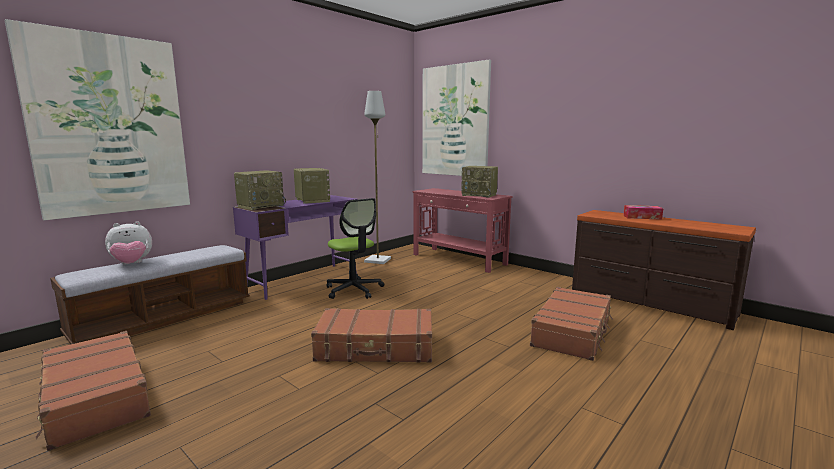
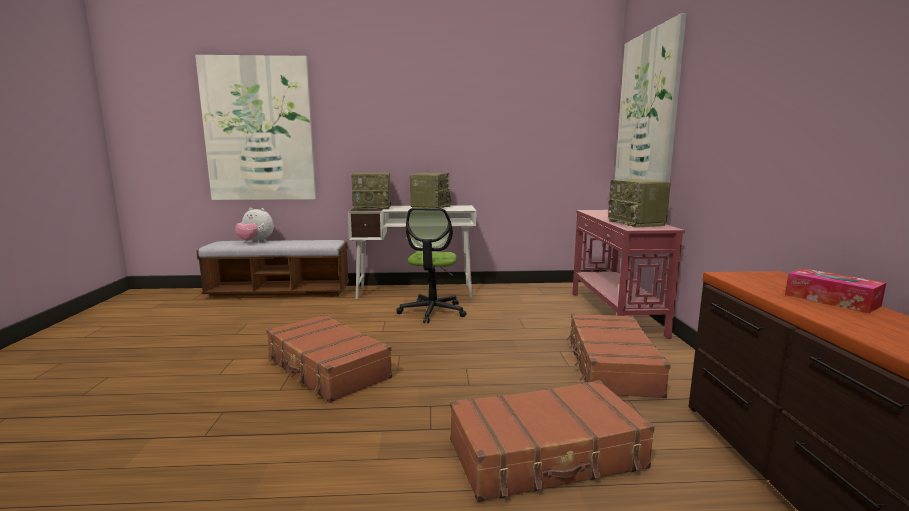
camera: 45 degrees right, 0 degrees up
brown suitcase [36,331,151,451] -> brown suitcase moved to [566,313,671,398]
purple desk [233,195,358,300] -> white desk [348,205,476,299]
grey floor lamp [364,91,391,264] -> none

